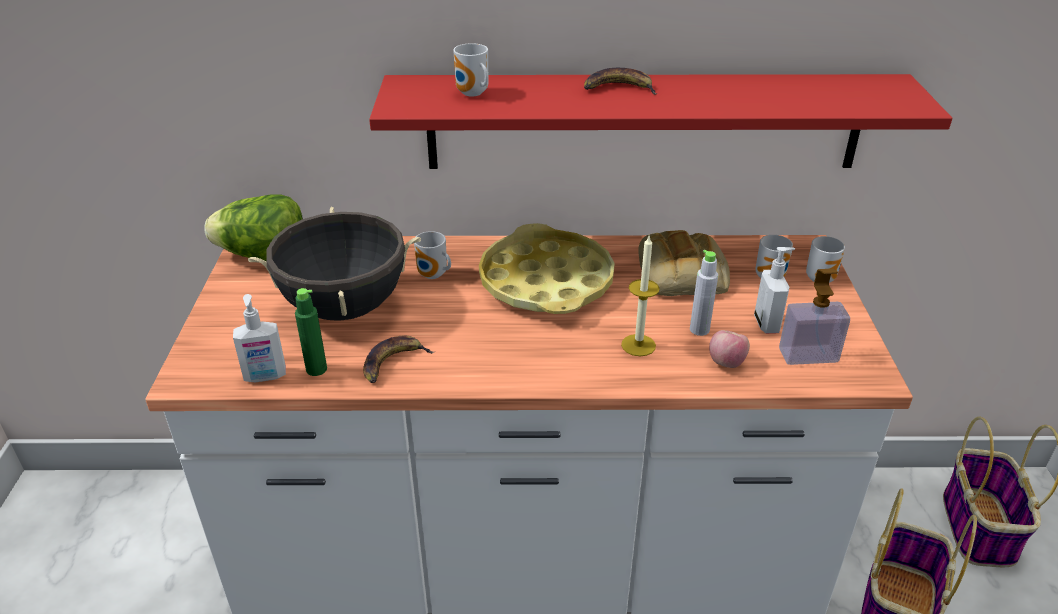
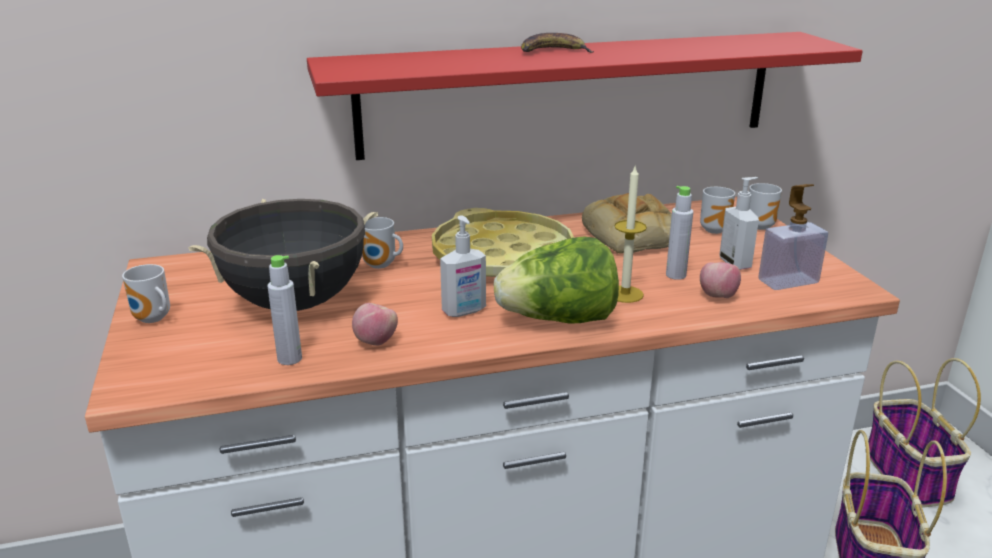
camera: 15 degrees left, 10 degrees down
lettuce [204,194,303,261] -> lettuce moved to [494,236,619,324]
soap dispenser [233,294,286,382] -> soap dispenser moved to [440,215,486,317]
green bottle [295,288,327,376] -> grey bottle [268,255,302,365]
banana [363,336,434,383] -> apple [352,303,398,346]
mug [453,43,488,97] -> mug moved to [122,264,170,323]

